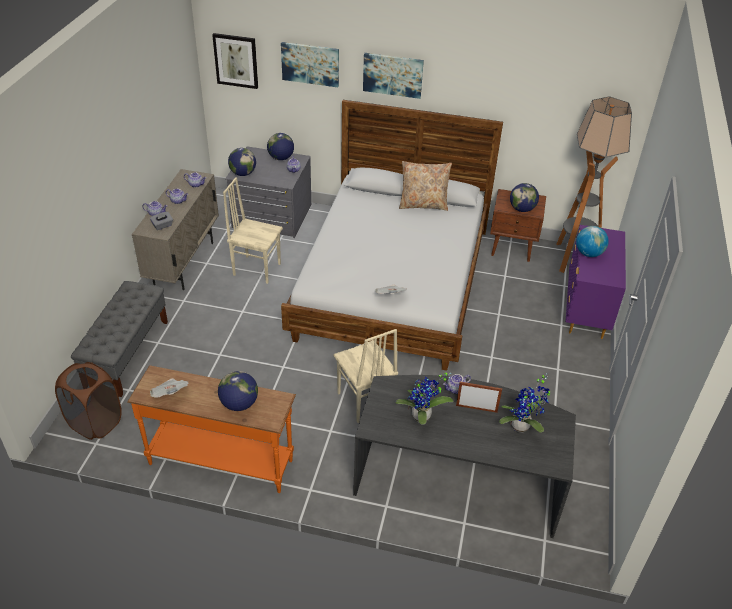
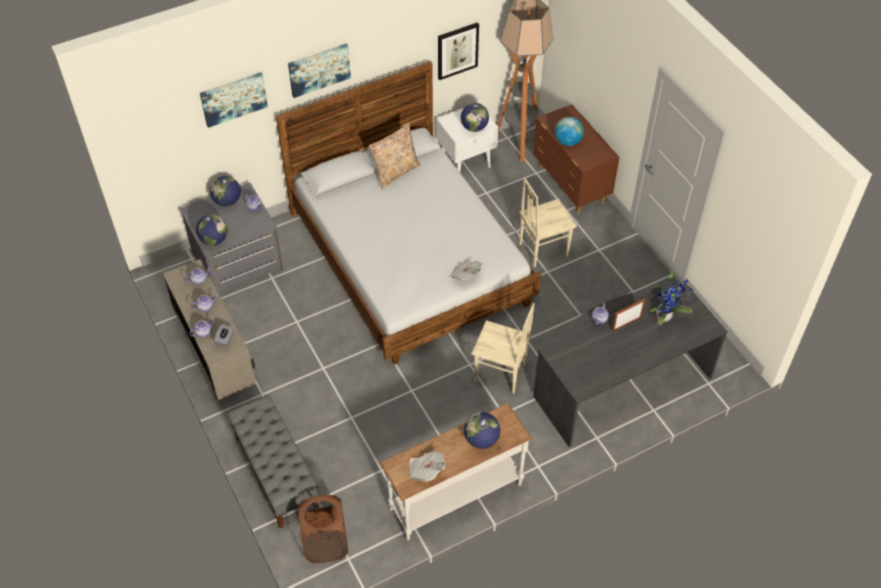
camera: 40 degrees left, 10 degrees up
orange console table [127,365,296,493] -> white console table [380,403,532,541]
picture [212,33,258,89] -> picture moved to [438,22,479,80]
beige chair [223,177,283,284] -> beige chair moved to [519,178,577,267]
potted plant [395,373,453,424] -> none
brown nightstand [490,189,546,262] -> white nightstand [436,108,498,172]
purple dresser [565,225,626,339] -> brown dresser [533,104,619,214]

